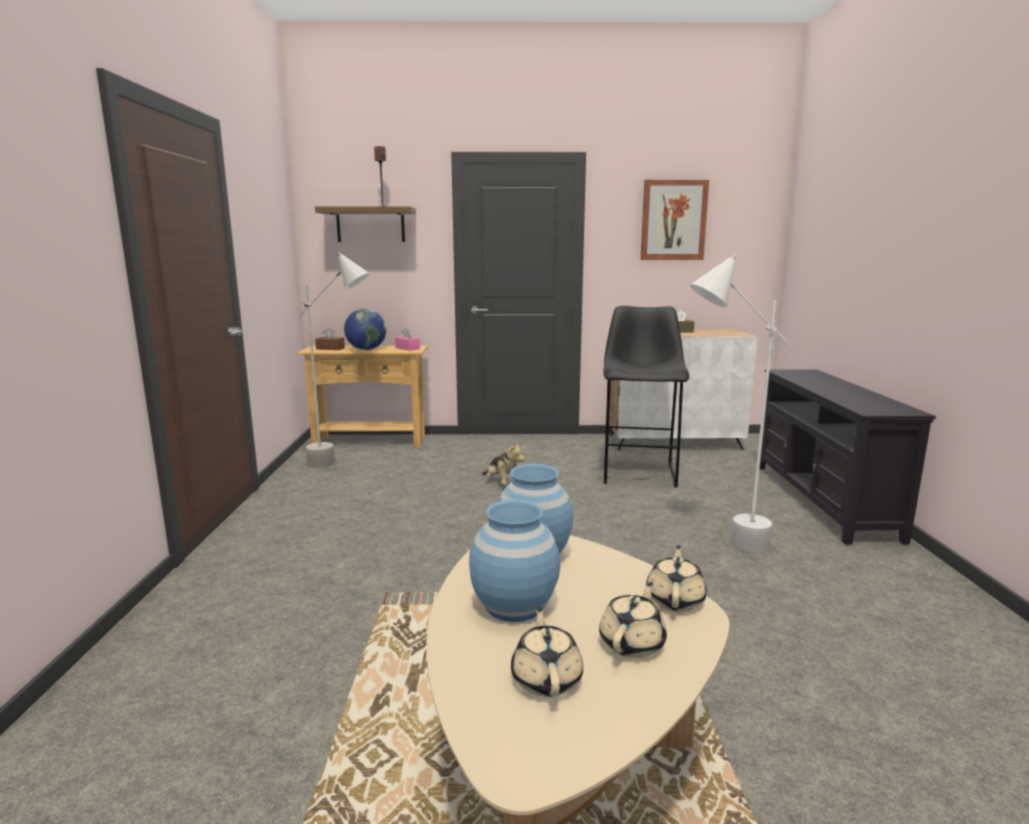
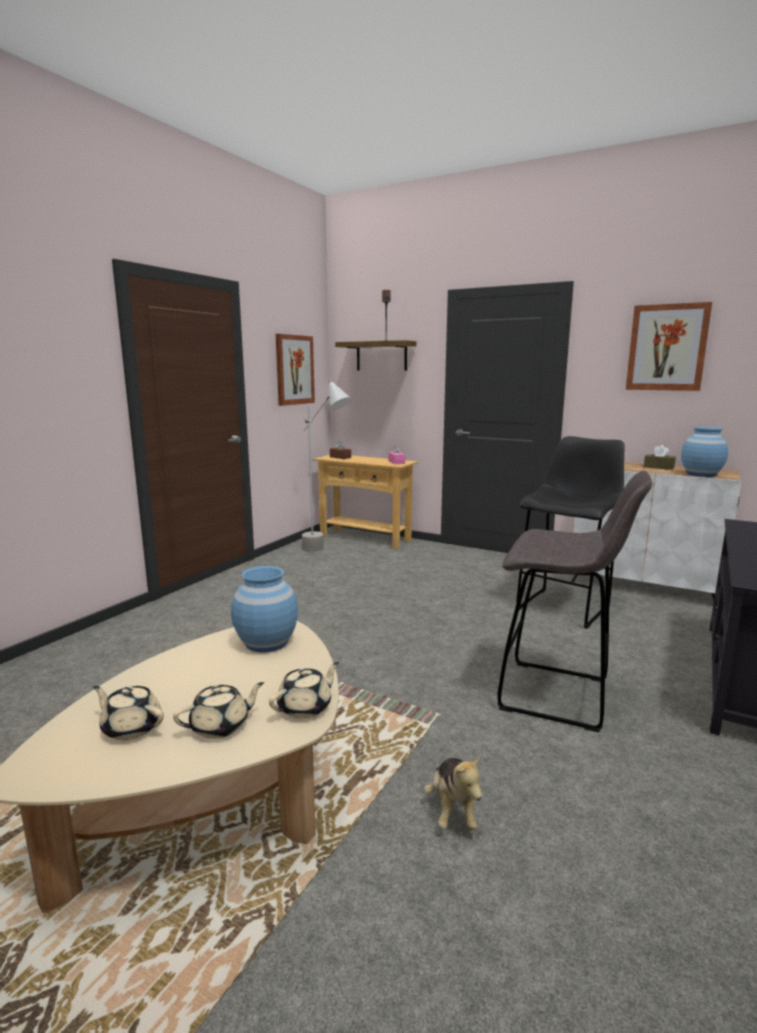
camera: 30 degrees right, 0 degrees up
globe [344,309,386,350] -> none
blue vase [469,500,560,622] -> blue vase moved to [681,427,728,477]
plush toy [482,442,525,485] -> plush toy moved to [424,756,482,830]
beige teapot [511,607,583,697] -> beige teapot turned 90 degrees counterclockwise [93,686,164,740]
white floor lamp [690,254,791,553] -> grey stool [497,471,652,732]
none -> picture [276,334,315,406]

